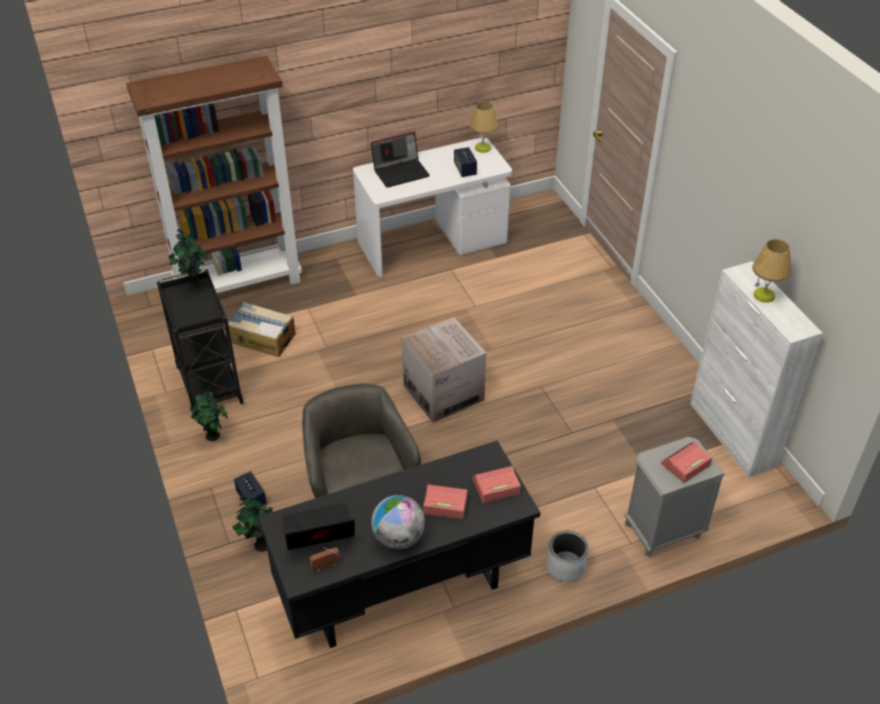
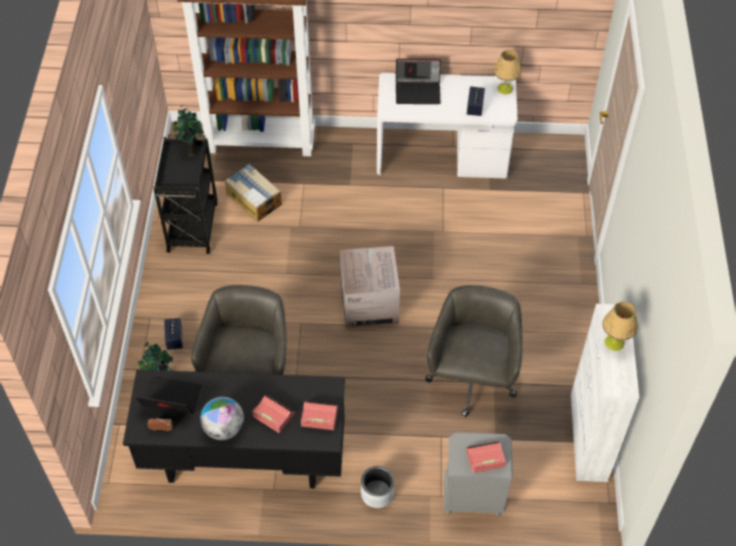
camera: 25 degrees right, 10 degrees up
potted plant [190,390,228,441] -> none
none -> grey office chair [425,285,523,417]

